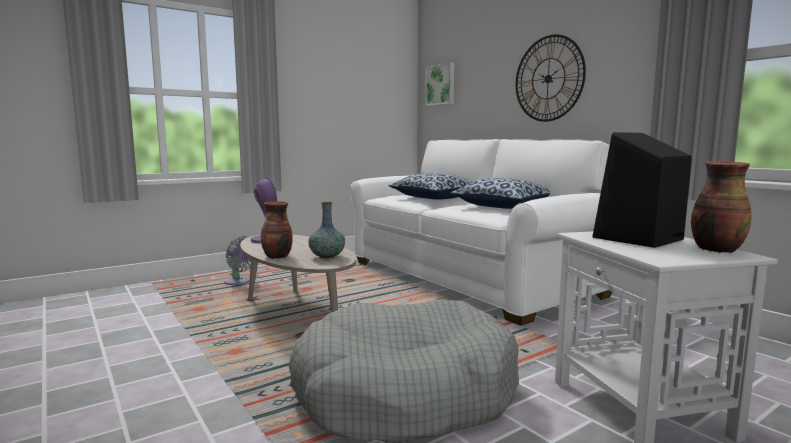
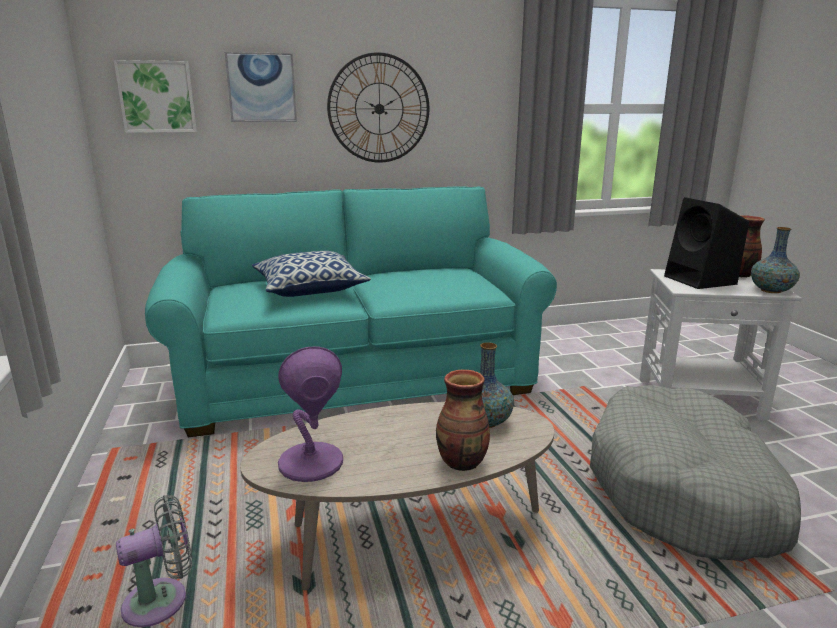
camera: 70 degrees left, 10 degrees up
white sofa [350,139,612,326] -> turquoise sofa [145,186,557,437]
pillow [451,178,550,209] -> none
none -> picture [225,52,297,122]
none -> vase [751,227,800,293]

